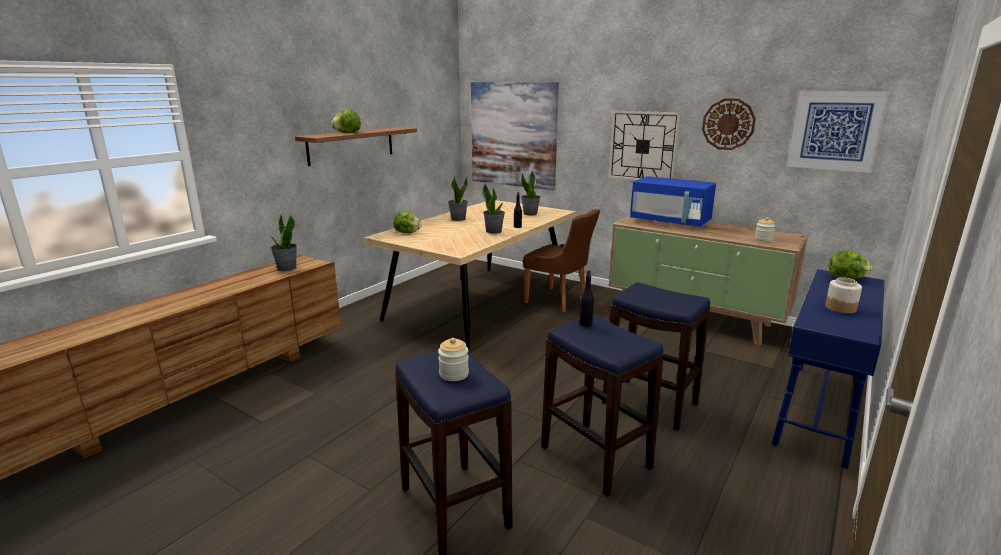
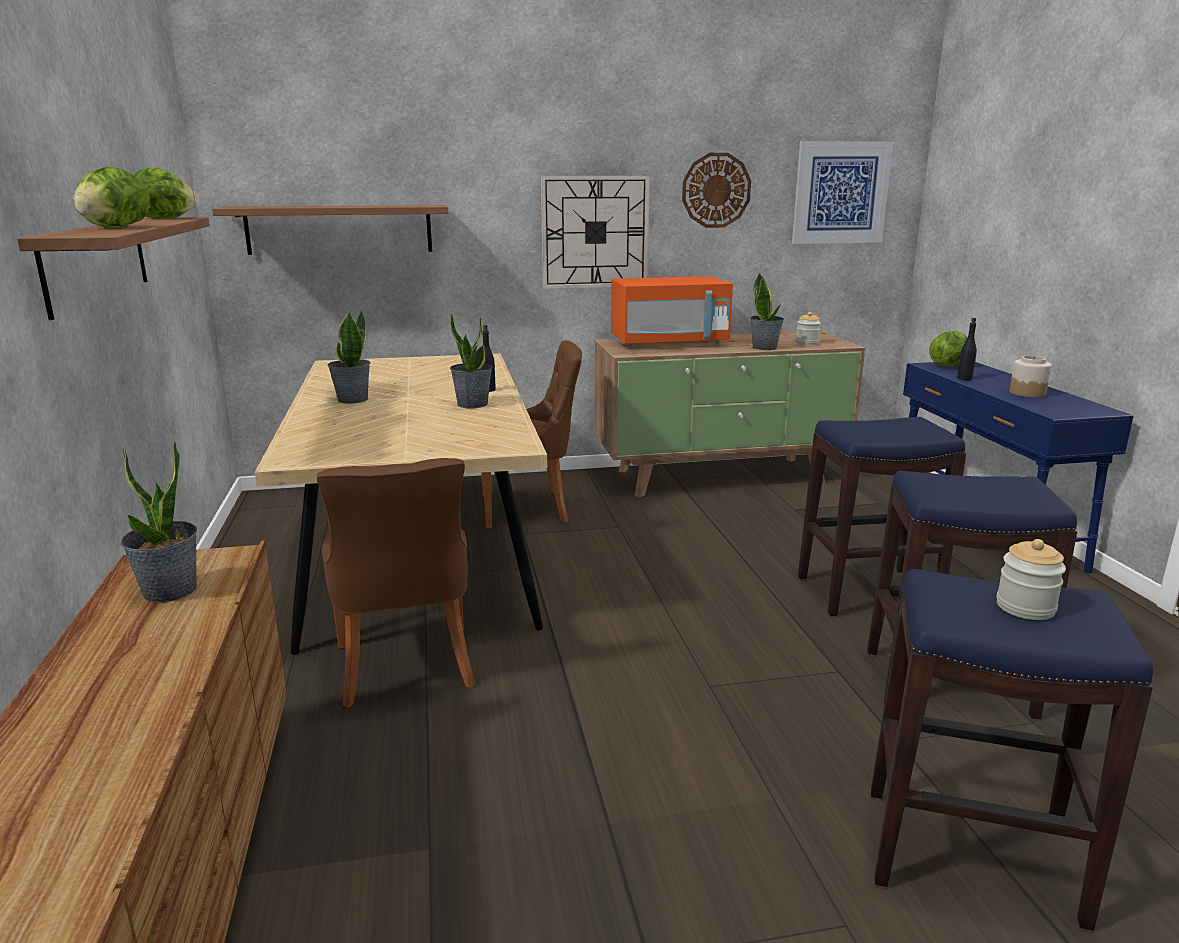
camera: 45 degrees left, 0 degrees up
lettuce [393,211,422,233] -> lettuce moved to [132,168,196,219]
picture [471,82,559,190] -> shelf [212,205,448,255]
potted plant [521,171,540,215] -> potted plant moved to [750,272,784,350]
black bottle [579,270,594,327] -> black bottle moved to [957,318,977,380]
blue microwave [630,176,716,229] -> orange microwave [611,276,733,347]
none -> brown chair [317,458,475,708]

